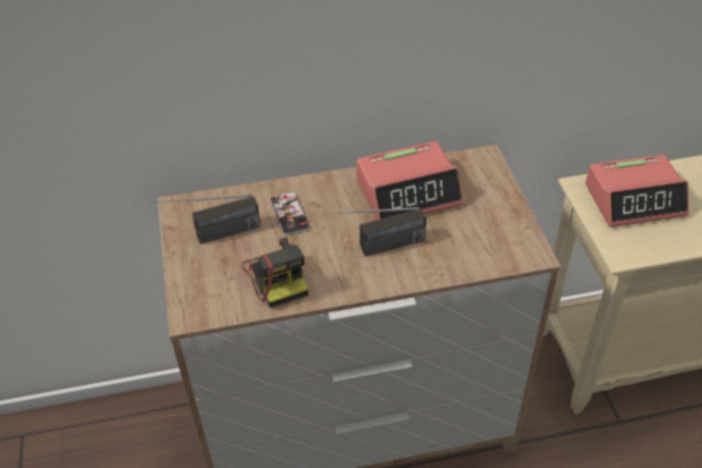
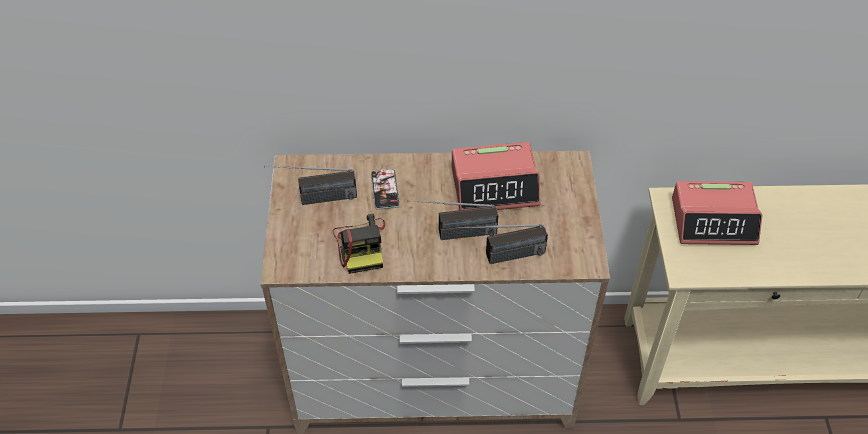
camera: 10 degrees right, 5 degrees up
none -> radio [457,224,548,264]

